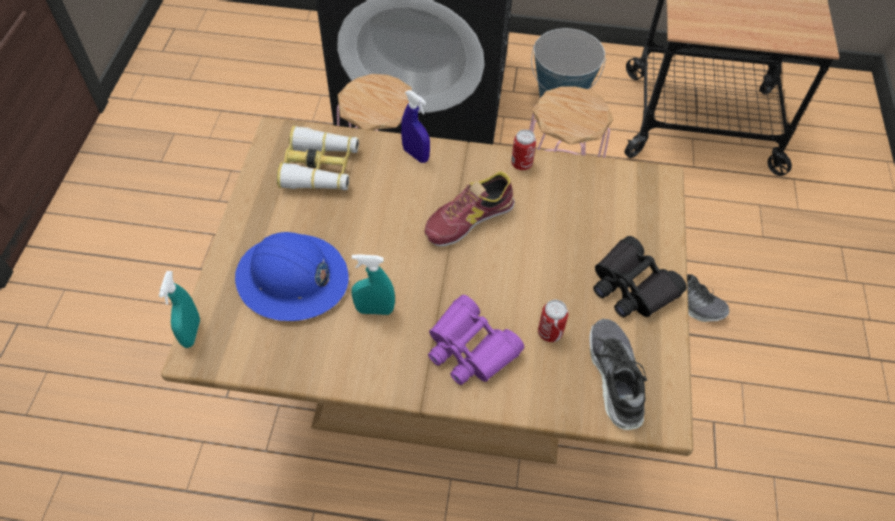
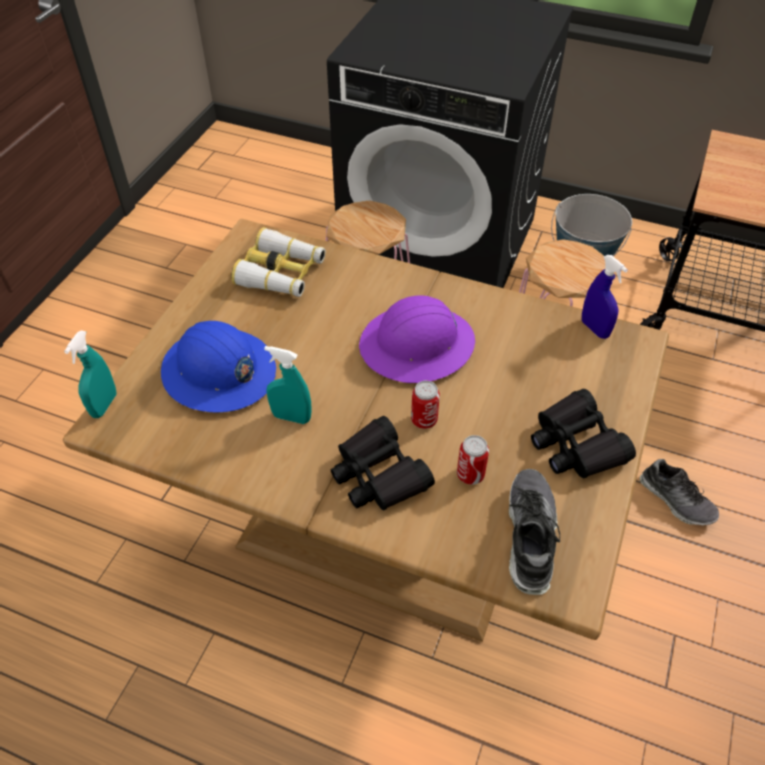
camera: 15 degrees right, 5 degrees down
blue spray bottle [401,90,430,163] -> blue spray bottle moved to [582,255,628,339]
shoe [425,172,515,247] -> purple hard hat [359,295,475,383]
purple binoculars [428,295,524,385] -> black binoculars [331,416,435,510]
can [511,129,536,170] -> can moved to [411,381,440,429]

